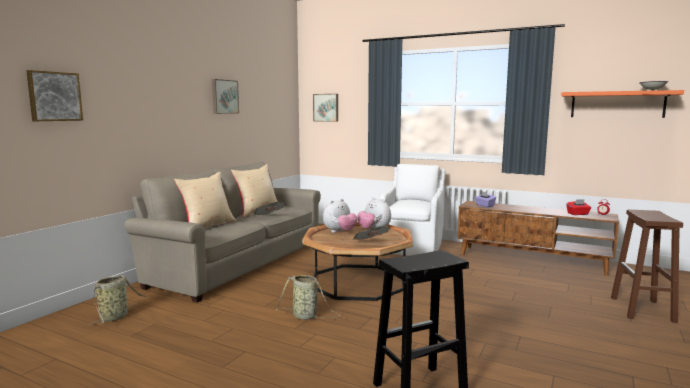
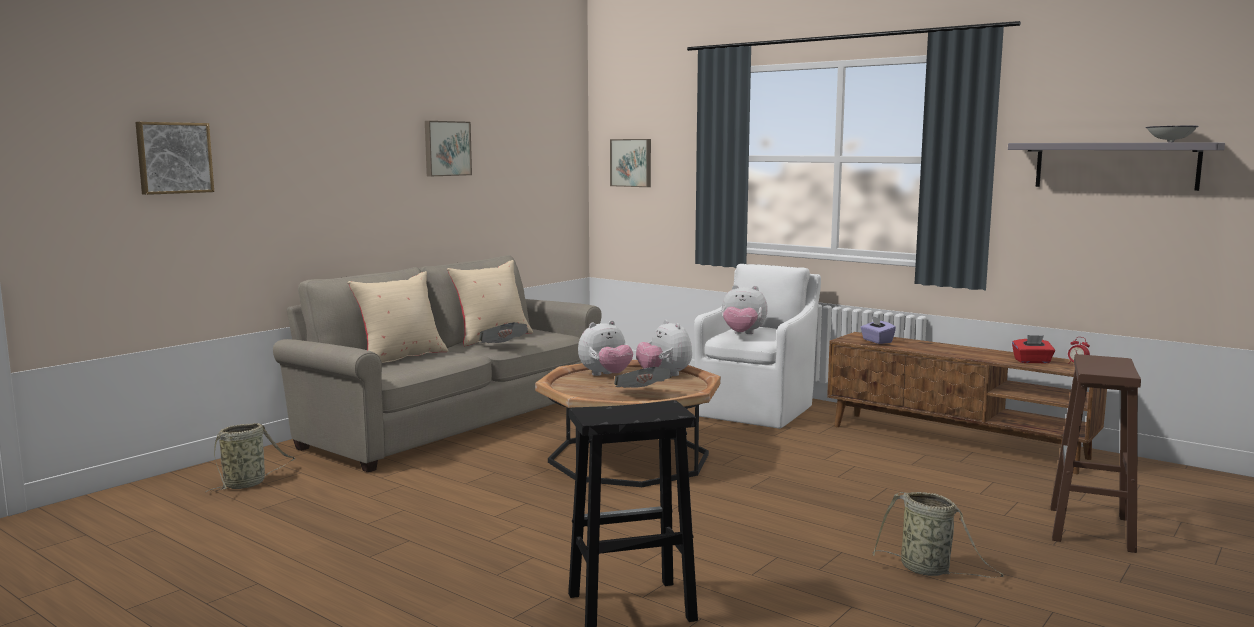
camera: 10 degrees right, 0 degrees up
basket [276,275,341,320] -> basket moved to [872,492,1004,578]
orange shelf [561,90,684,118] -> grey shelf [1008,142,1225,191]
none -> plush toy [722,285,768,334]

